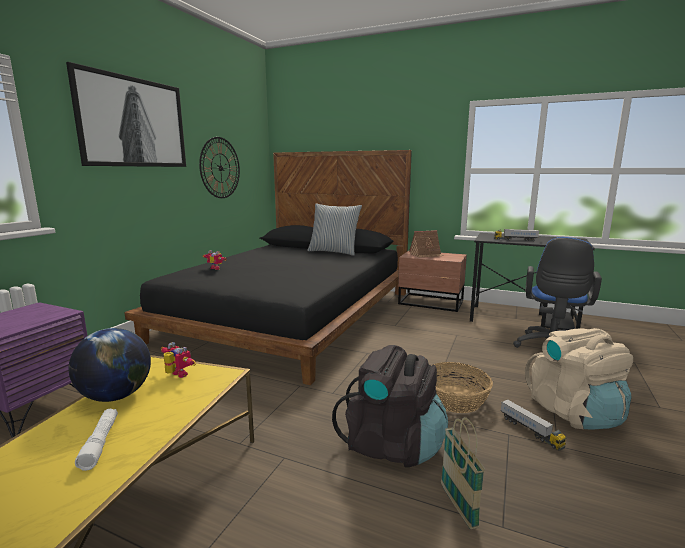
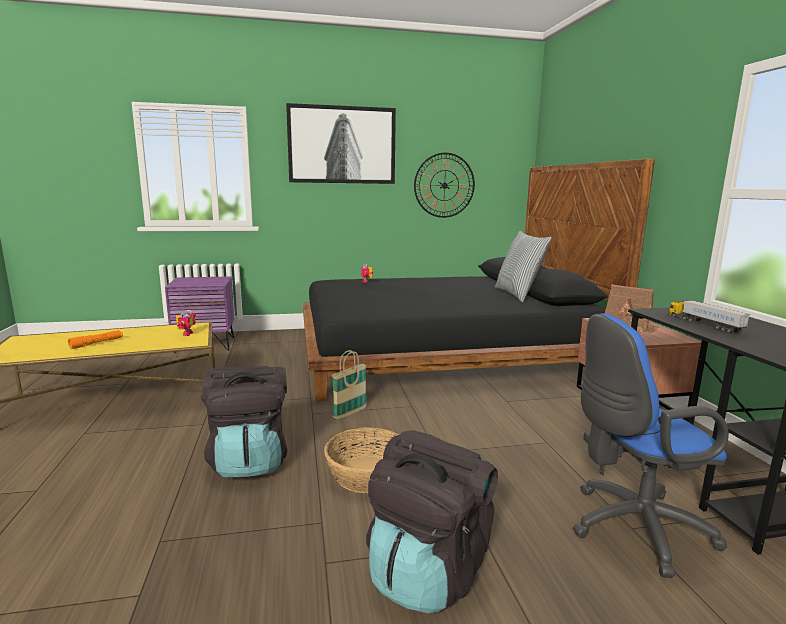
camera: 55 degrees right, 0 degrees up
globe [69,328,151,402] -> none
white flashlight [75,409,118,471] -> orange flashlight [68,330,123,349]
basket [441,417,485,529] -> basket moved to [332,350,367,419]
toy truck [501,399,566,451] -> none
beige backpack [525,328,633,429] -> black backpack [366,430,498,613]

